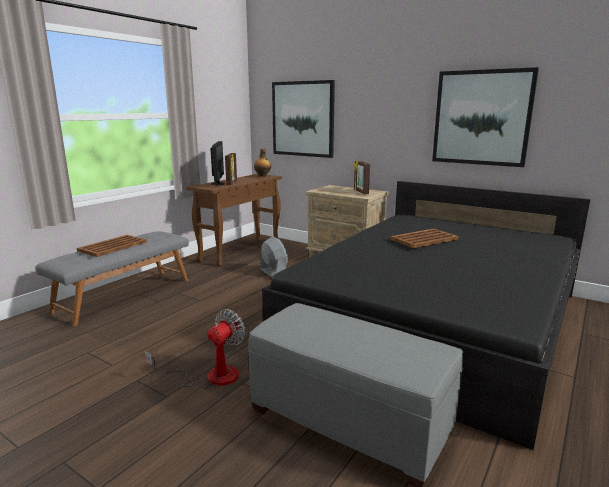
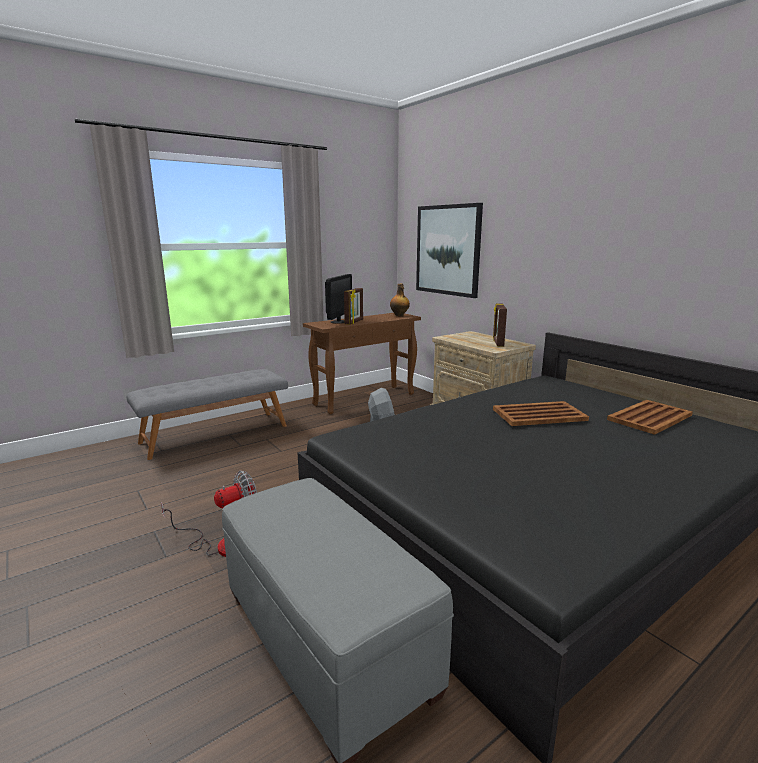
camera: 20 degrees right, 0 degrees up
brown tray [77,235,147,257] -> brown tray moved to [607,400,693,435]
picture [432,67,539,167] -> none

